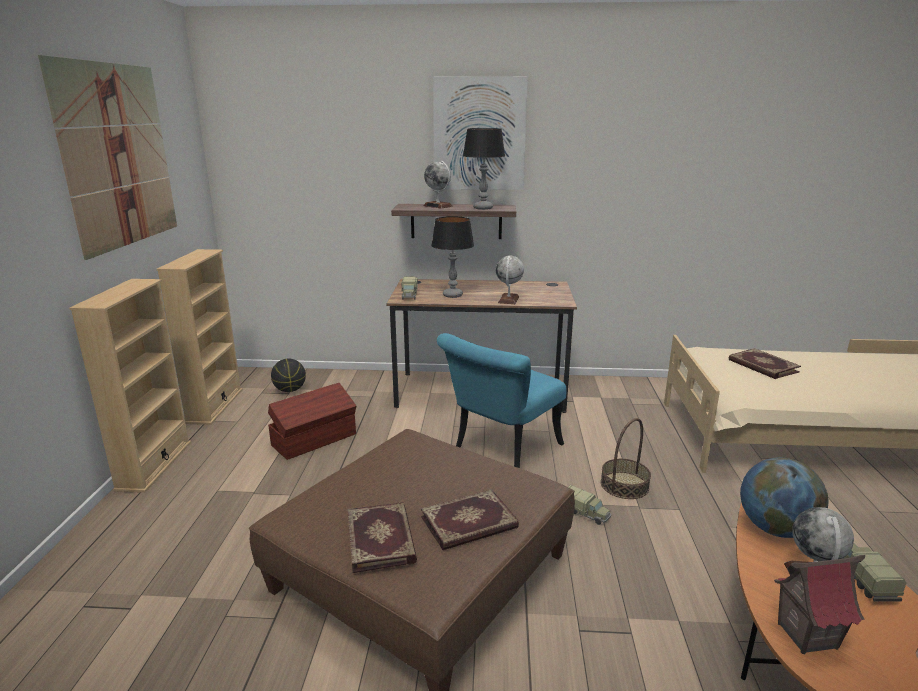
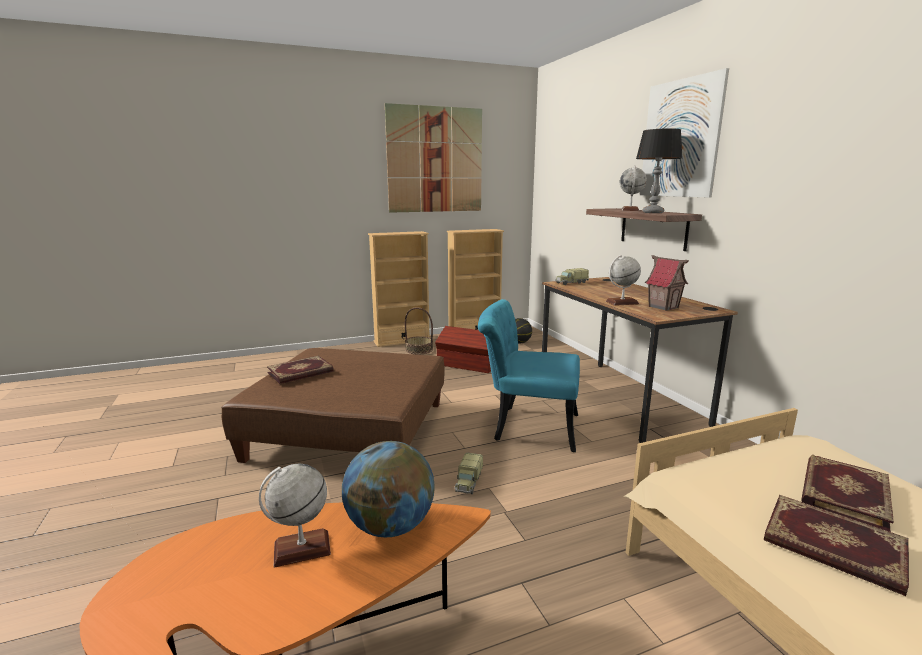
camera: 65 degrees right, 5 degrees down
book [421,489,519,550] -> book moved to [764,495,909,596]
table lamp [431,216,474,298] -> none
basket [601,418,651,499] -> basket moved to [405,307,433,354]
toy house [774,555,865,654] -> toy house moved to [645,255,689,311]
toy truck [843,543,907,602] -> none

